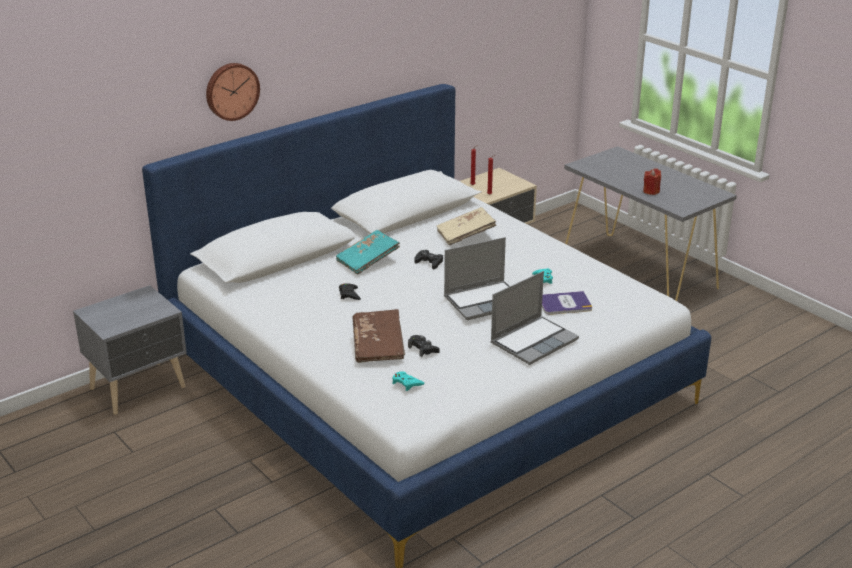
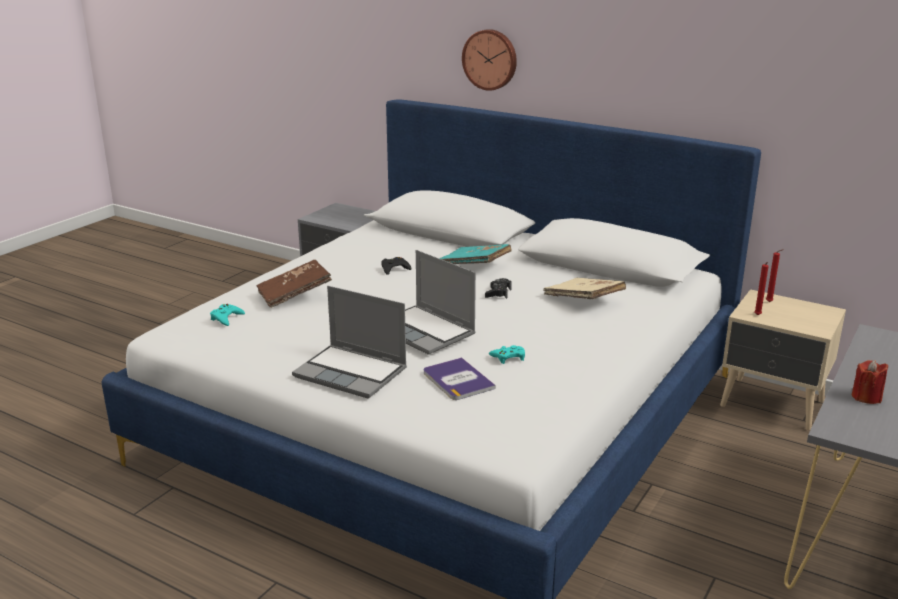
camera: 70 degrees right, 5 degrees down
black game controller [408,335,440,357] -> none

